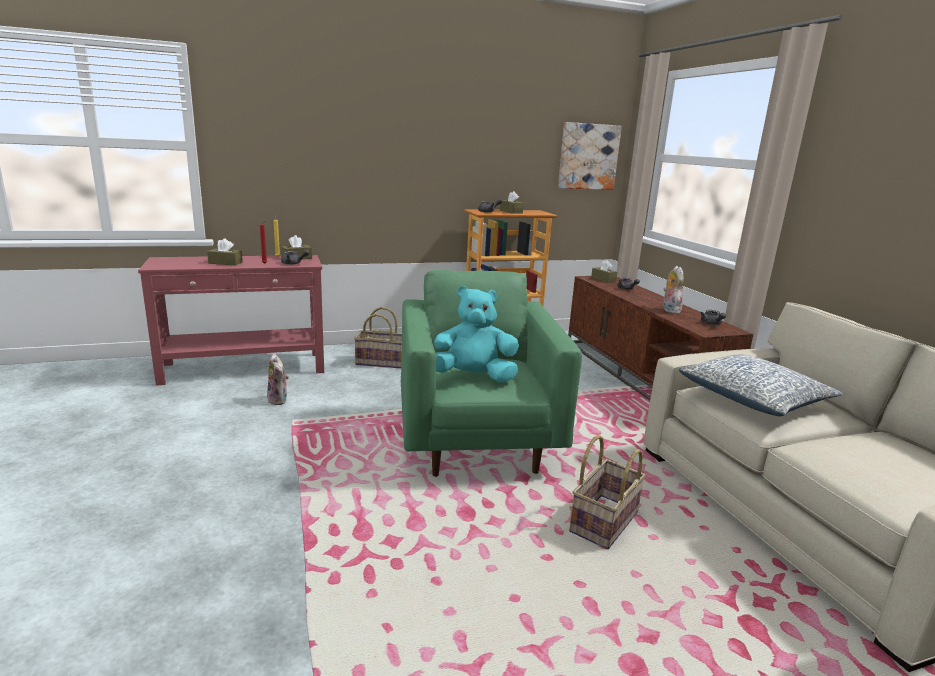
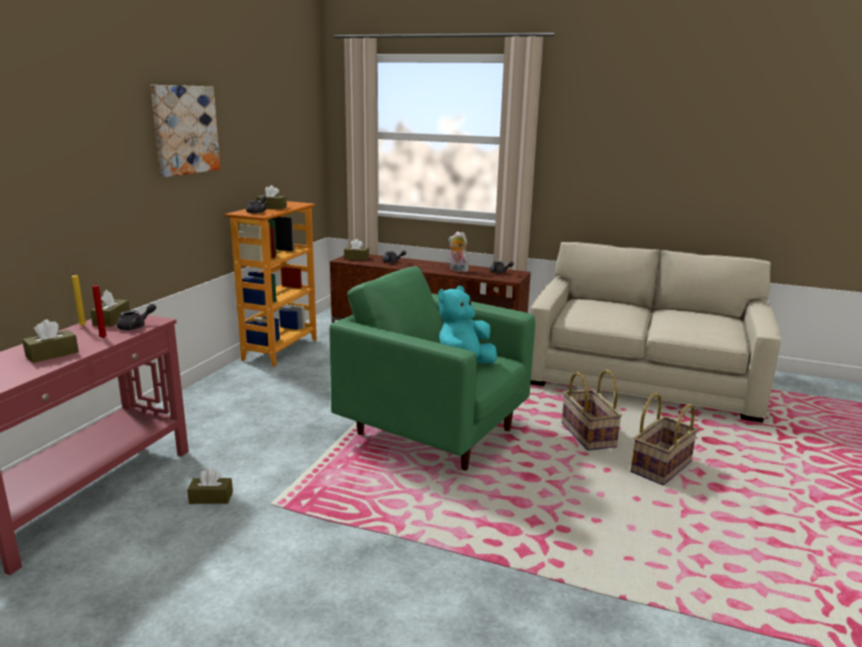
camera: 50 degrees left, 0 degrees up
plush toy [267,354,289,405] -> brown tissue box [187,468,233,504]
basket [354,307,402,368] -> basket moved to [630,393,698,485]
picture [558,122,622,190] -> picture moved to [150,85,220,177]
pillow [679,354,843,416] -> none

